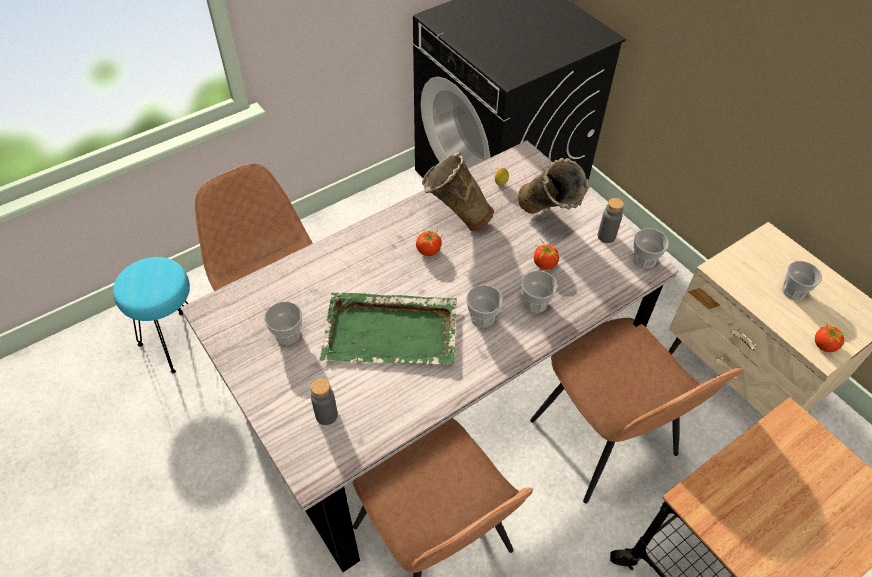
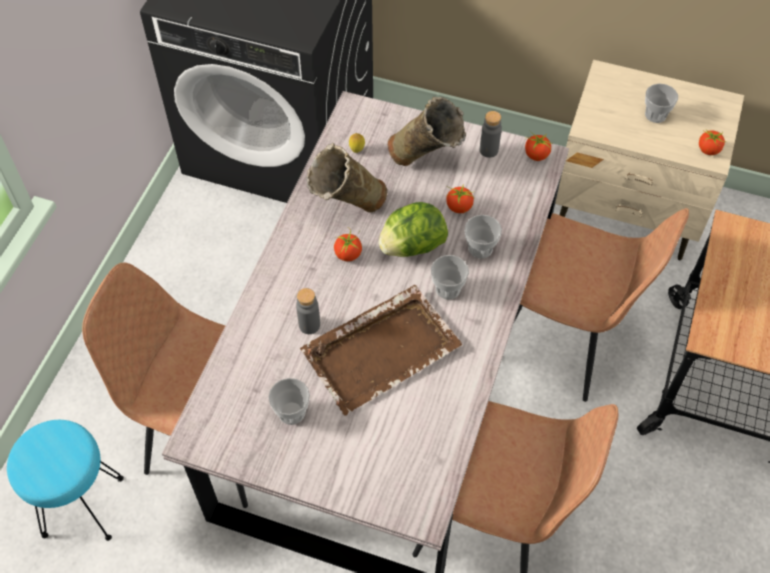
camera: 35 degrees left, 5 degrees up
grey bottle [311,378,338,425] -> grey bottle moved to [296,288,320,334]
green tray [319,293,457,364] -> brown tray [300,285,462,416]
cup [633,228,669,269] -> tomato [525,130,553,161]
none -> lettuce [379,202,448,257]

